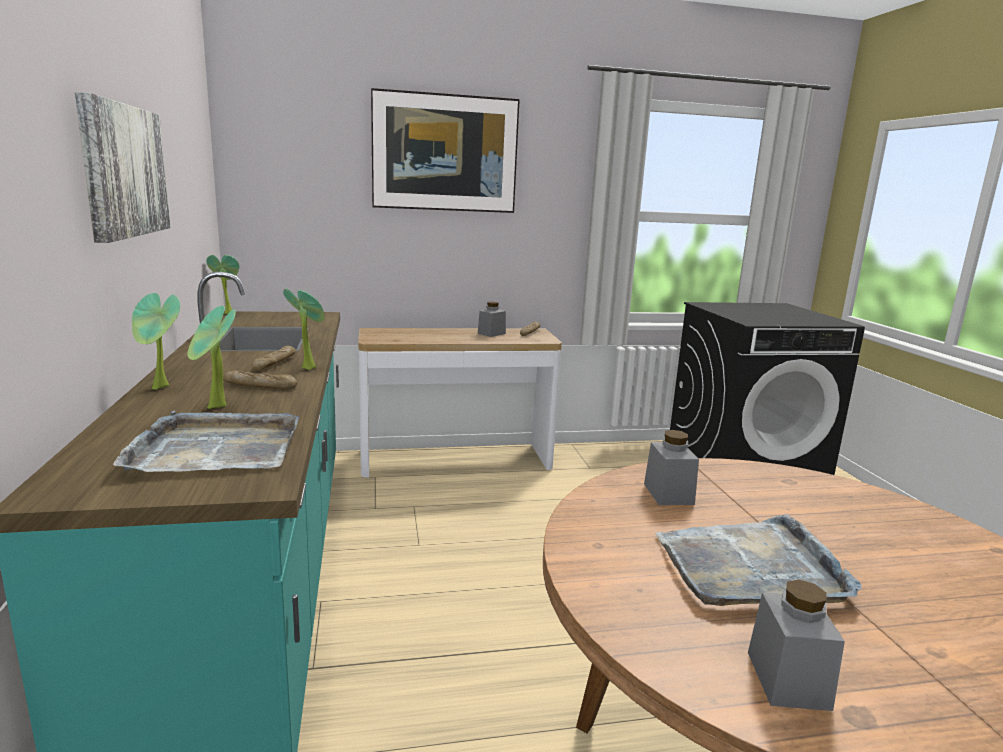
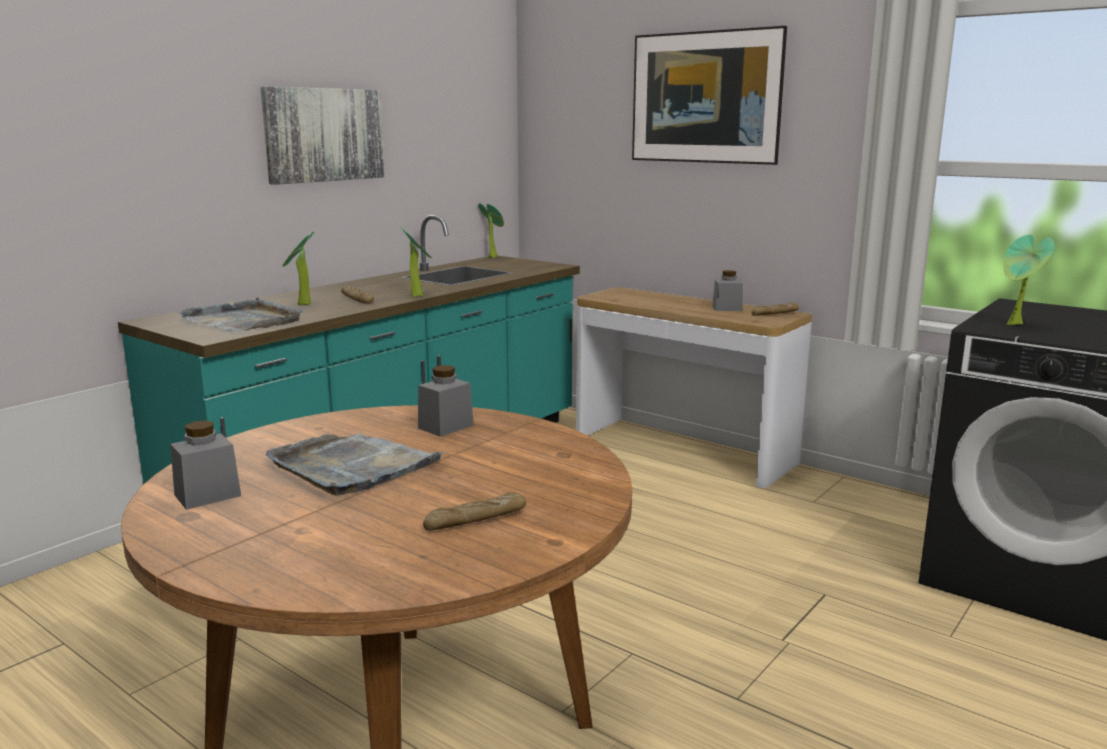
camera: 50 degrees right, 0 degrees up
potted plant [132,293,180,390] -> potted plant moved to [1004,235,1055,326]
bread [252,345,296,371] -> bread moved to [423,492,526,531]

